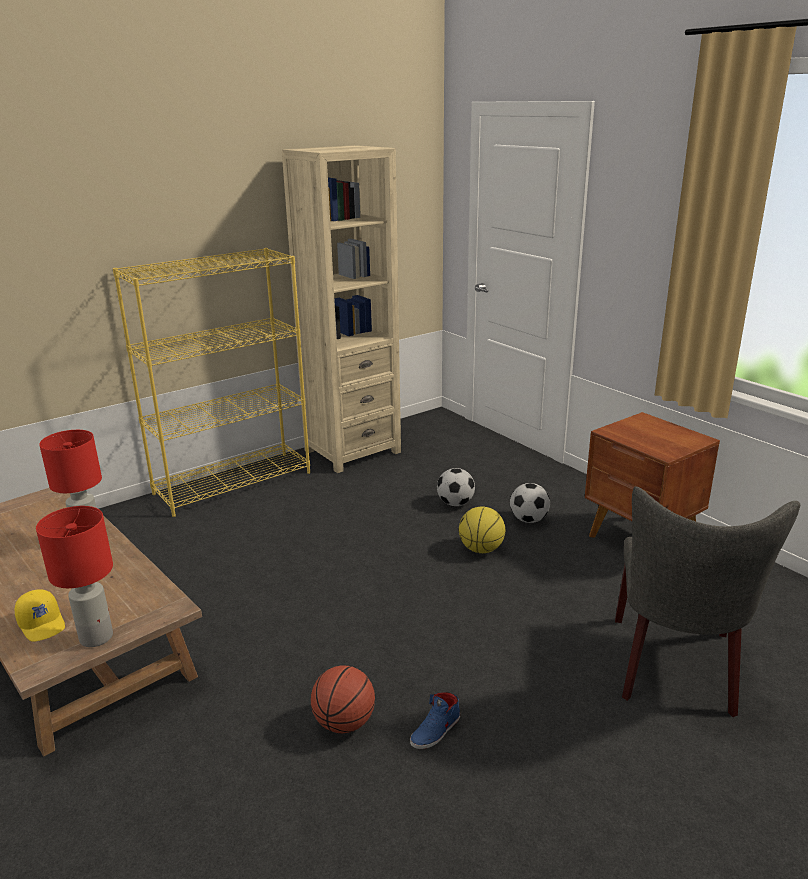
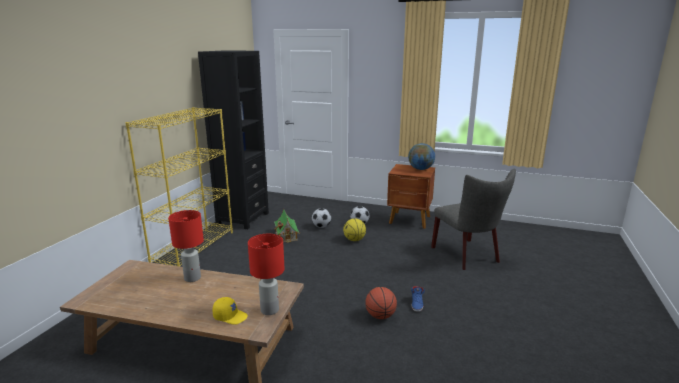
camera: 35 degrees left, 5 degrees down
beige bookcase [282,145,401,473] -> black bookcase [198,50,269,229]
none -> toy house [274,209,300,243]
none -> globe [408,143,435,170]

